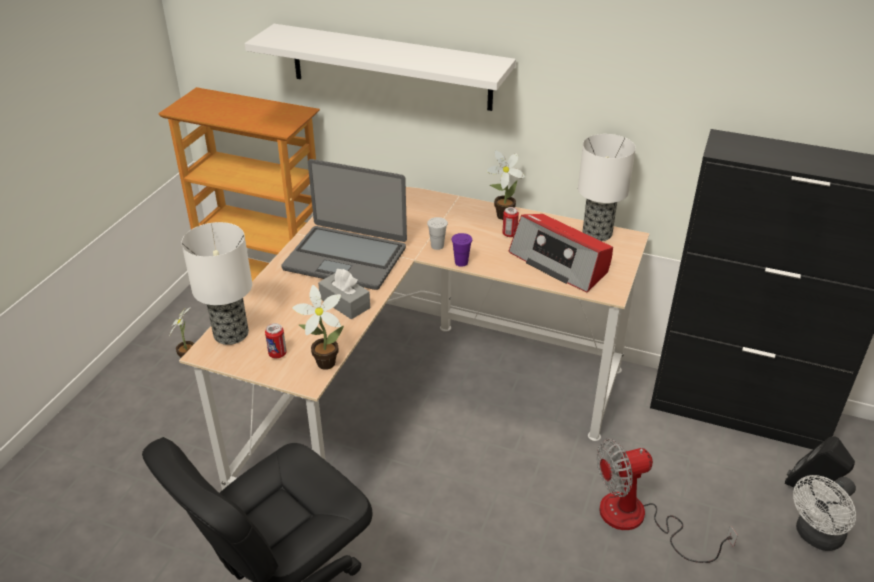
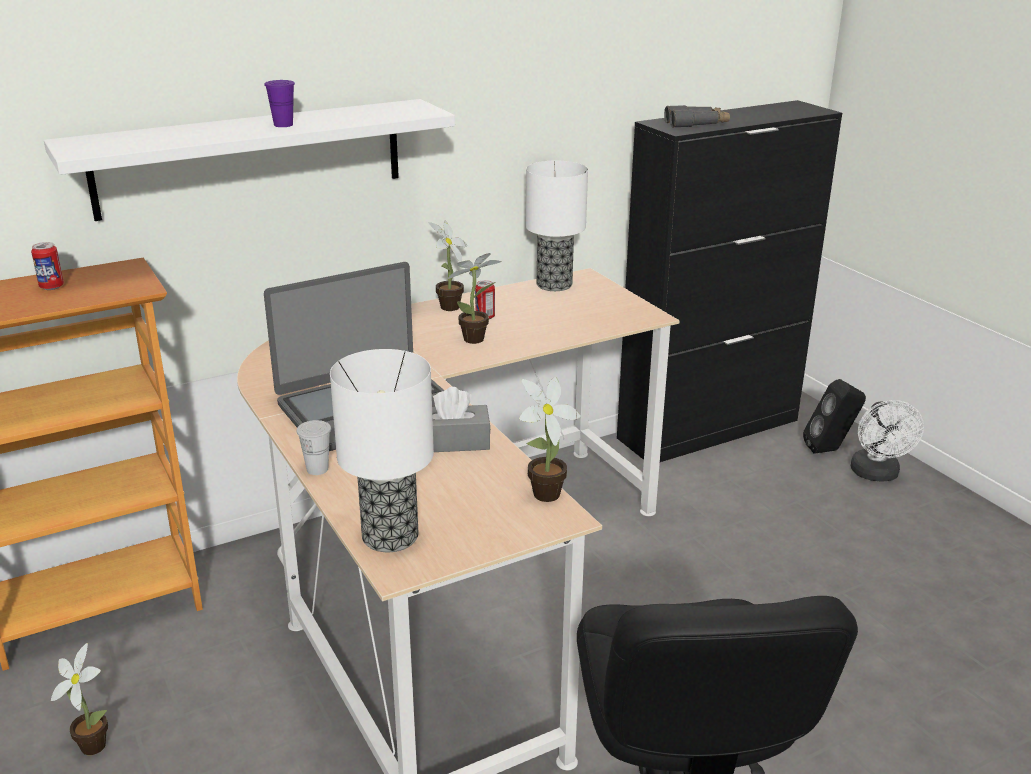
camera: 50 degrees left, 10 degrees down
can [265,323,287,358] -> can moved to [31,242,64,290]
white cup [427,217,448,250] -> white cup moved to [296,420,331,475]
purple cup [451,233,472,267] -> purple cup moved to [264,80,295,127]
radio [509,214,613,293] -> none
fan [597,439,738,563] -> none
none -> potted plant [447,253,501,344]
none -> grey binoculars [664,105,730,128]

